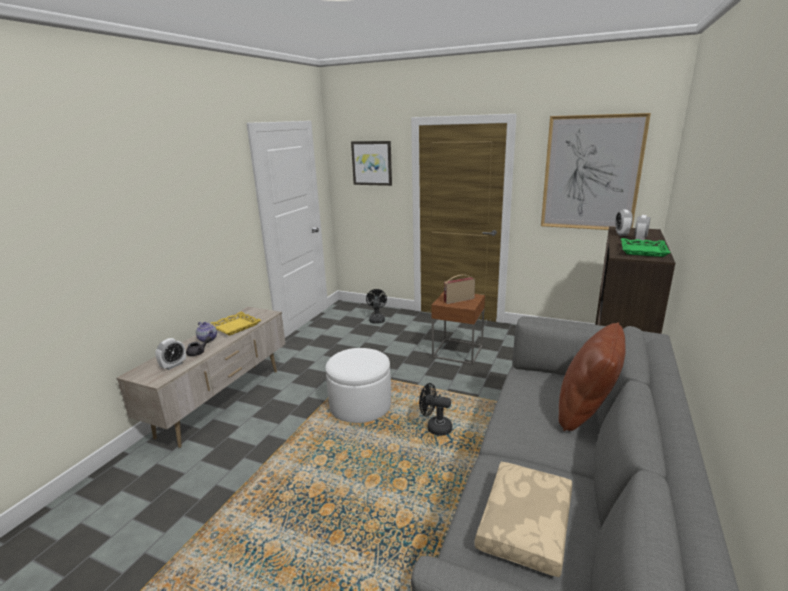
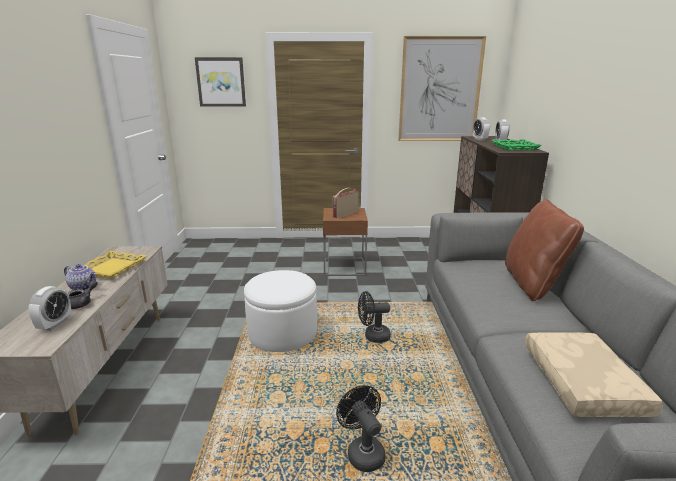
camera: 25 degrees left, 0 degrees up
black fan [366,289,387,324] -> black fan moved to [336,385,386,472]

